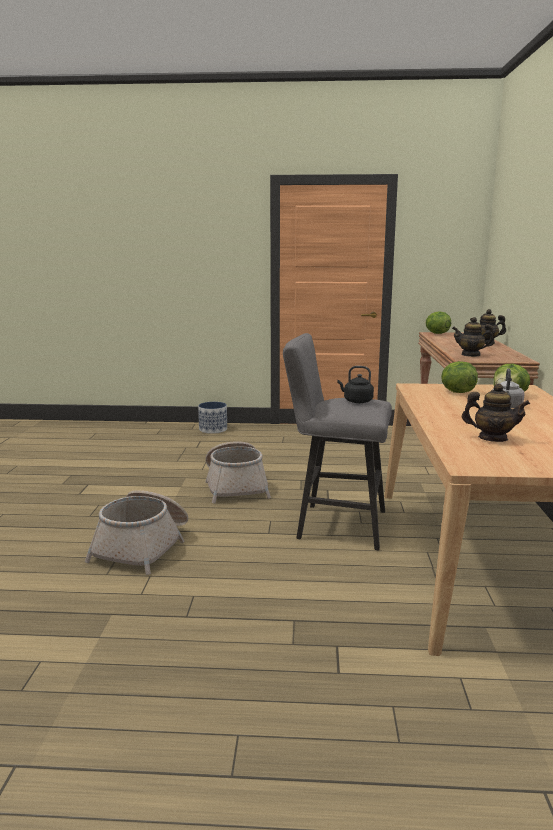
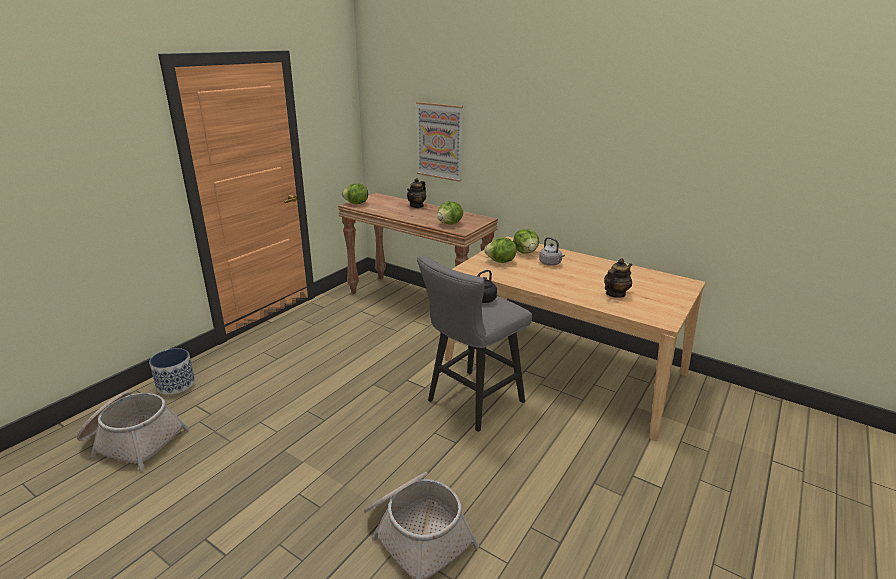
camera: 60 degrees left, 10 degrees up
basket [205,441,271,503] -> basket moved to [77,391,190,472]
teapot [452,317,494,357] -> lettuce [437,201,463,224]
none -> picture [416,102,463,182]

